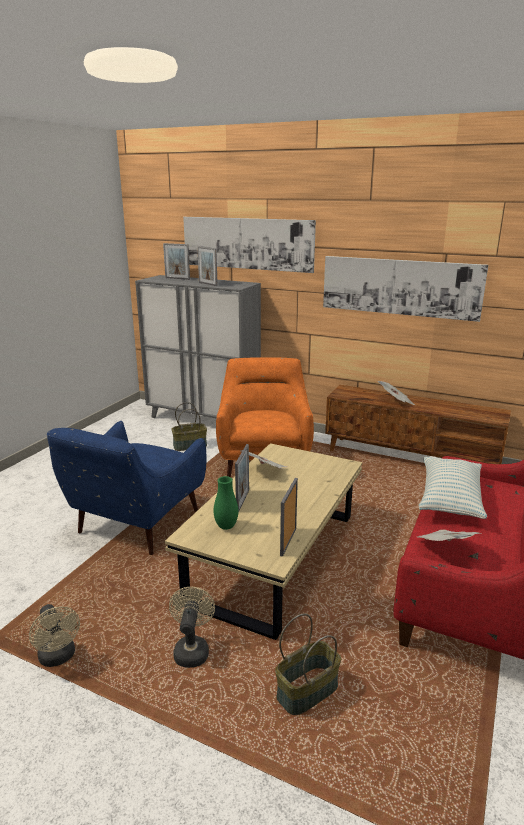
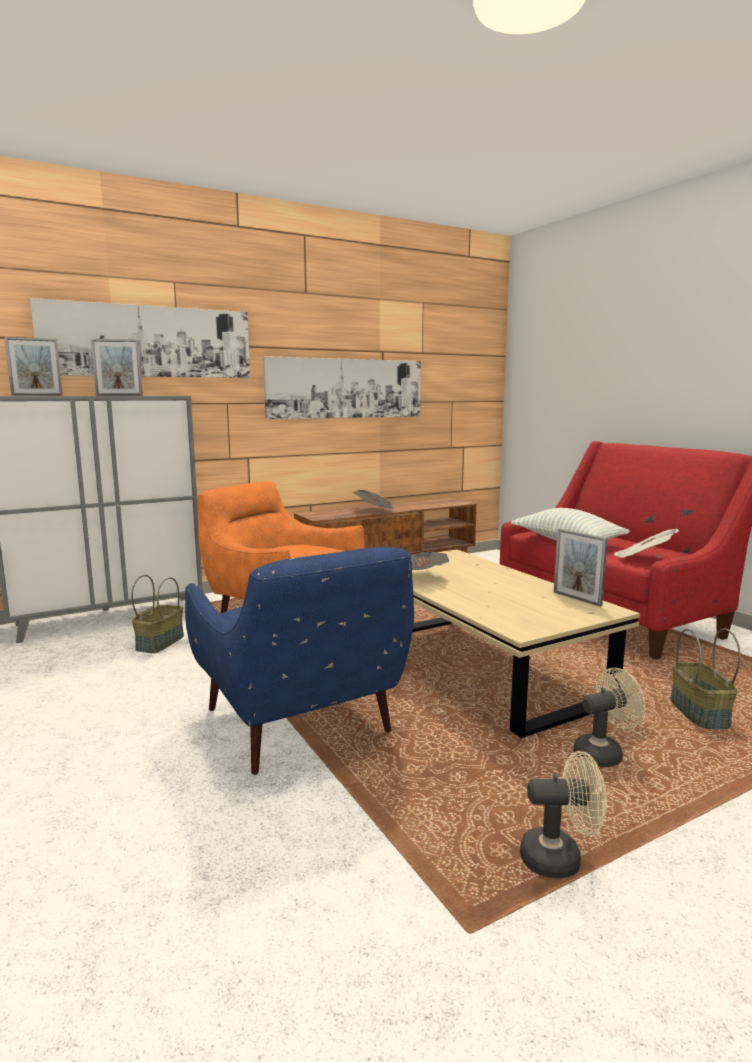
camera: 55 degrees left, 10 degrees down
beige fan [169,587,215,668] -> beige fan turned 120 degrees clockwise [574,668,645,767]
green vase [213,476,238,530] -> none
picture frame [235,444,249,513] -> none

